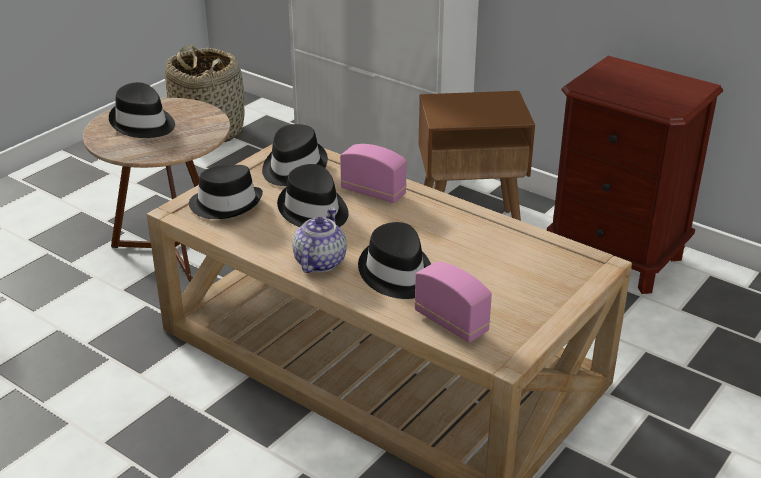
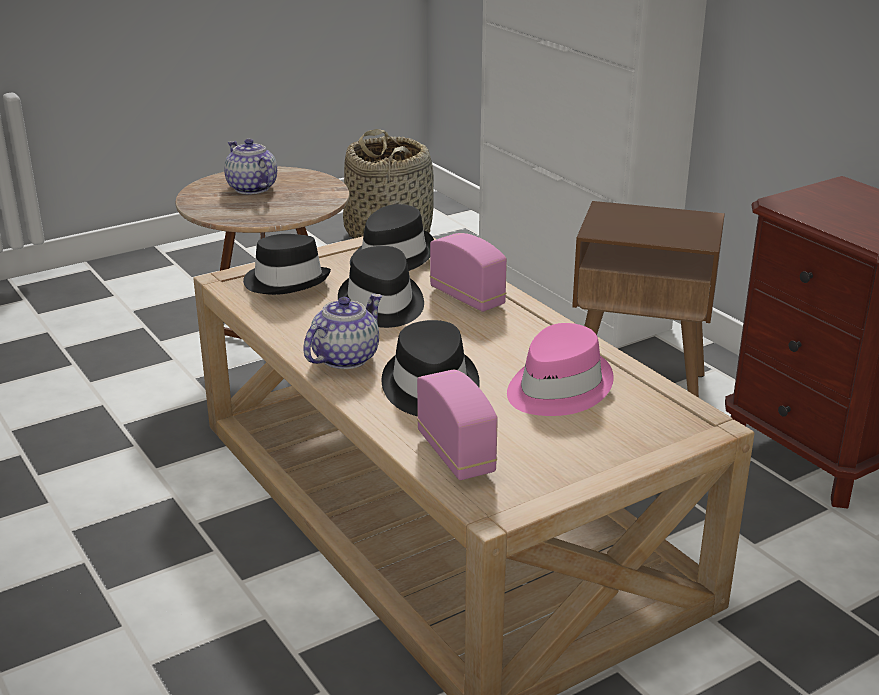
camera: 20 degrees right, 5 degrees down
black hat [109,82,175,138] -> teapot [224,139,277,194]
none -> pink hat [507,323,614,416]

